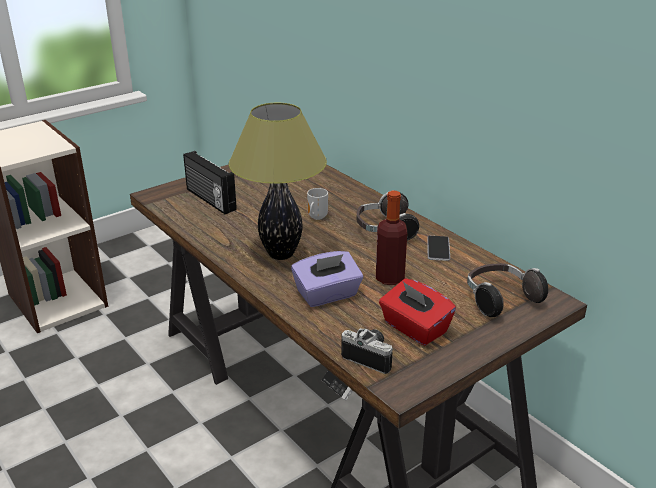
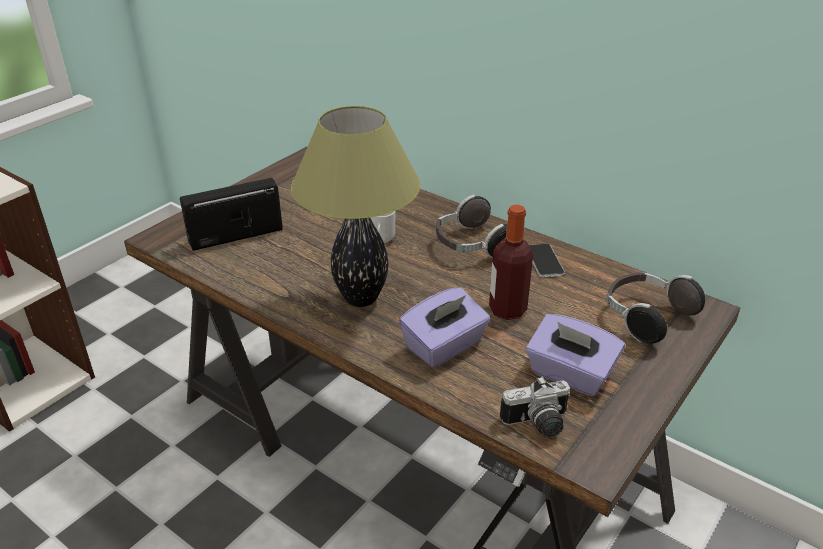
camera: 15 degrees left, 5 degrees up
radio [183,151,237,214] -> radio turned 120 degrees clockwise [180,178,283,251]
camera [341,328,393,374] -> camera turned 150 degrees clockwise [500,376,570,438]
red tissue box [379,279,456,346] -> purple tissue box [526,314,625,397]

